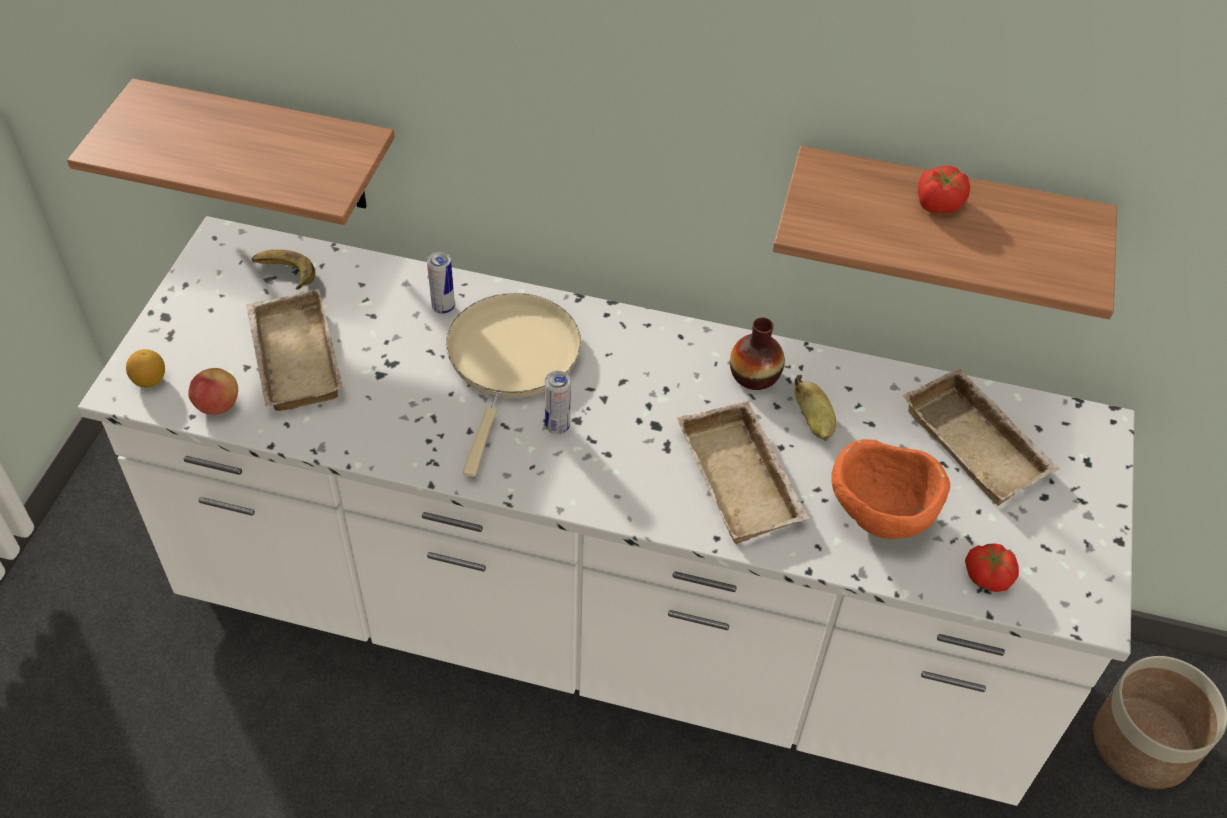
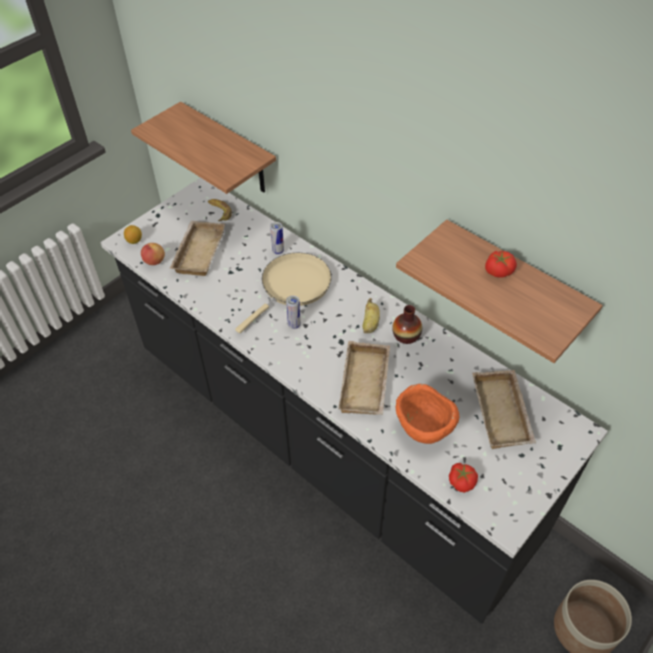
camera: 30 degrees right, 0 degrees up
white counter [78,216,1135,806] -> black counter [100,178,608,624]
banana [794,375,836,441] -> banana moved to [363,298,380,333]

